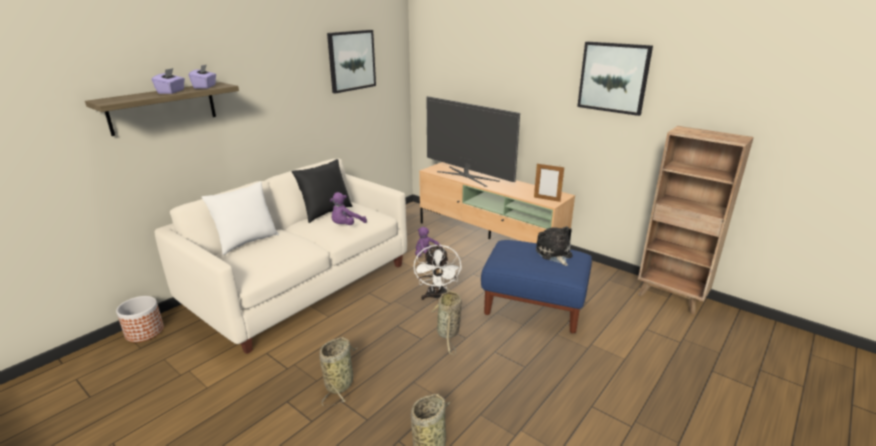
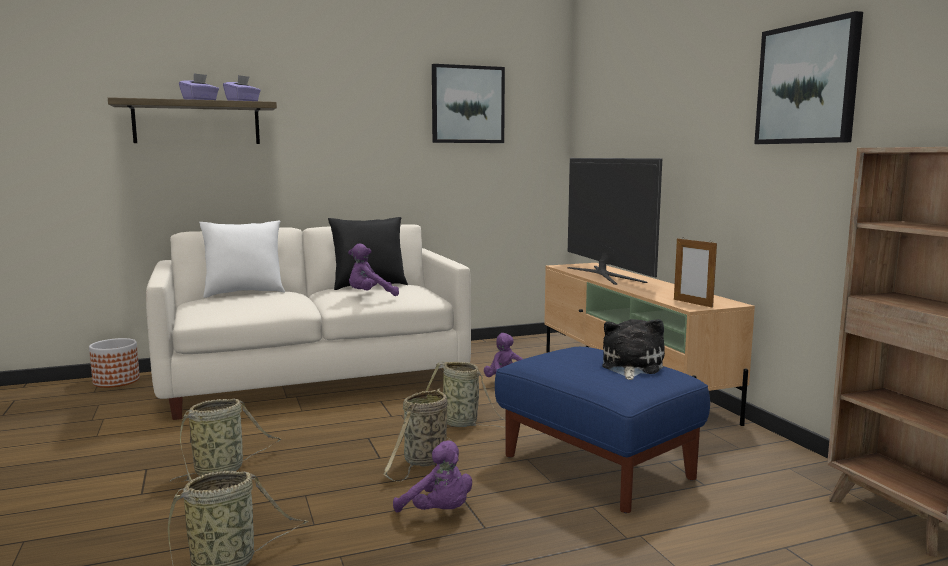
camera: 30 degrees right, 15 degrees down
white fan [414,244,462,301] -> basket [426,362,505,428]
none -> purple plush toy [393,440,472,513]

